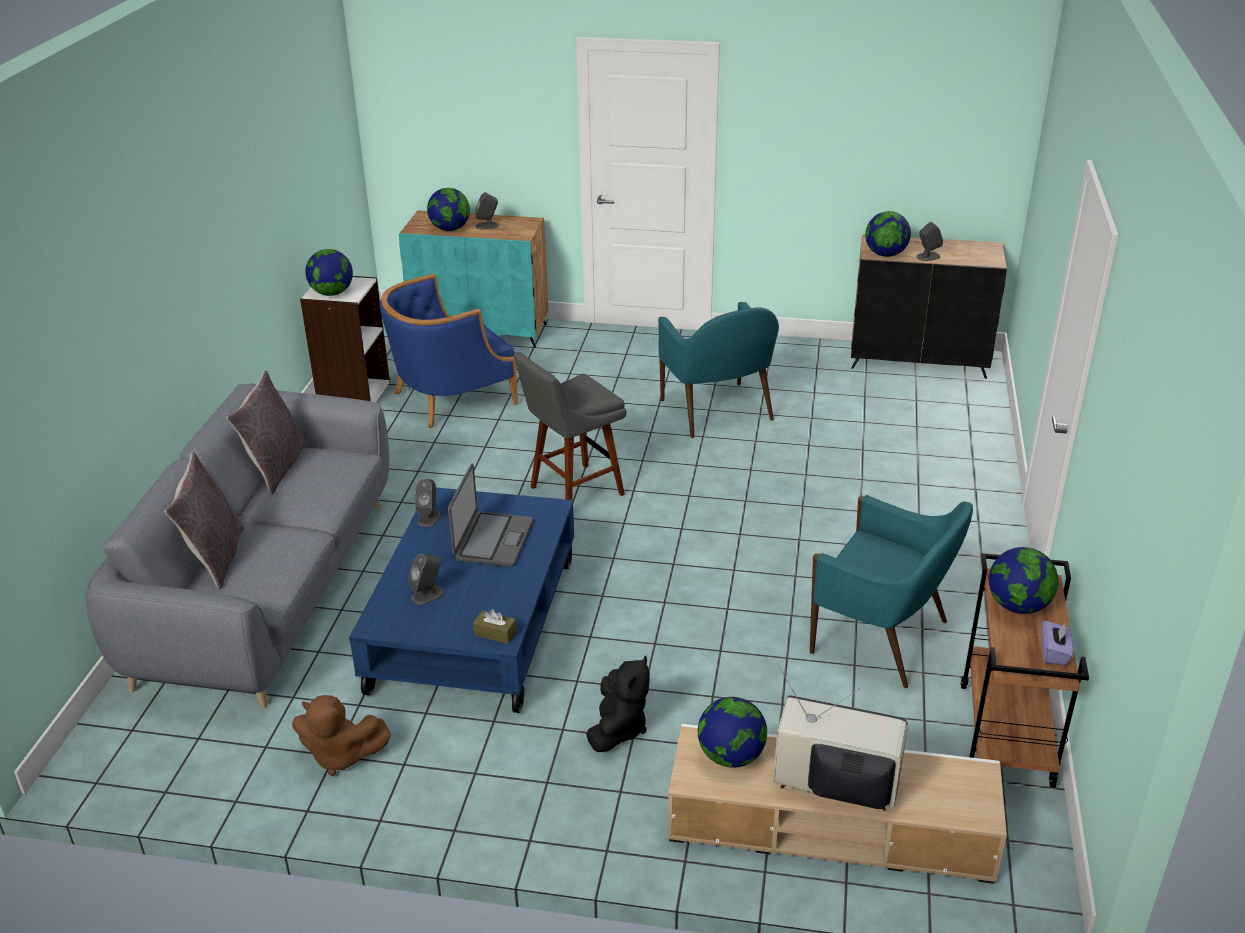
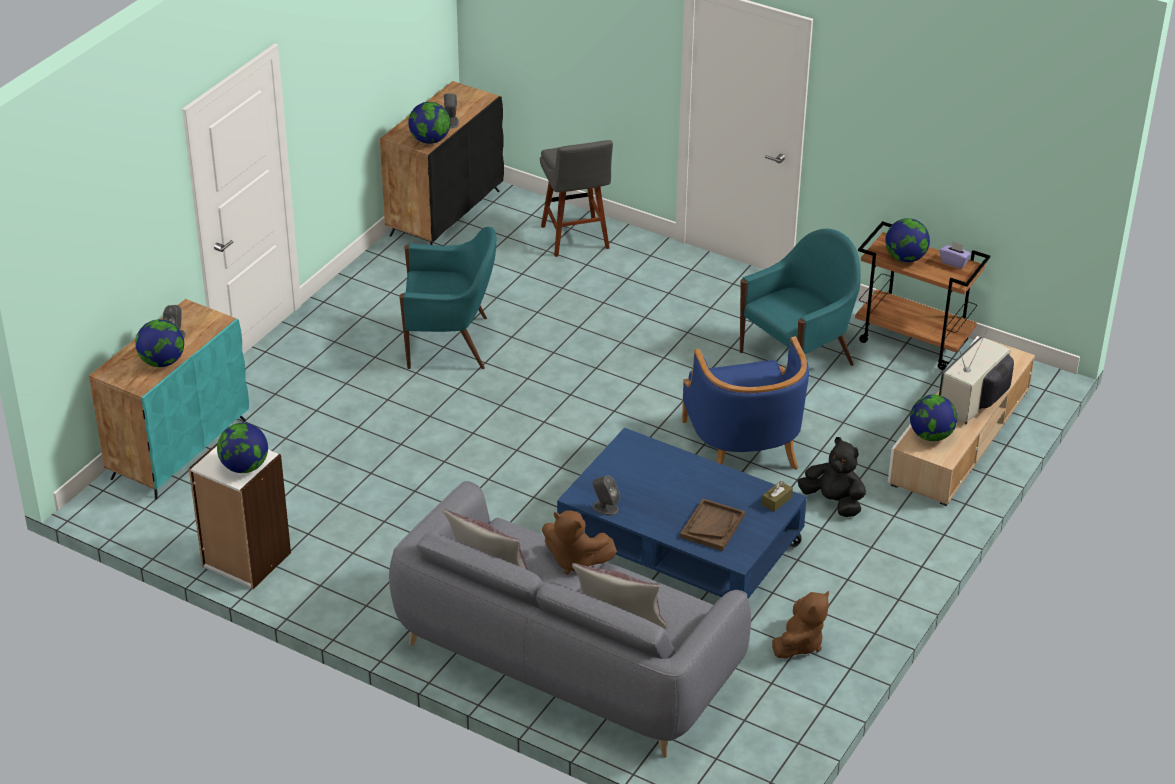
camera: 70 degrees left, 5 degrees up
blue armchair [380,274,518,428] -> blue armchair moved to [682,336,809,470]
grey speaker [408,554,444,605] -> brown tray [680,499,745,551]
laptop [448,463,533,567] -> none
grey stool [514,352,627,500] -> grey stool moved to [540,140,613,257]
none -> brown plush toy [542,510,617,575]

